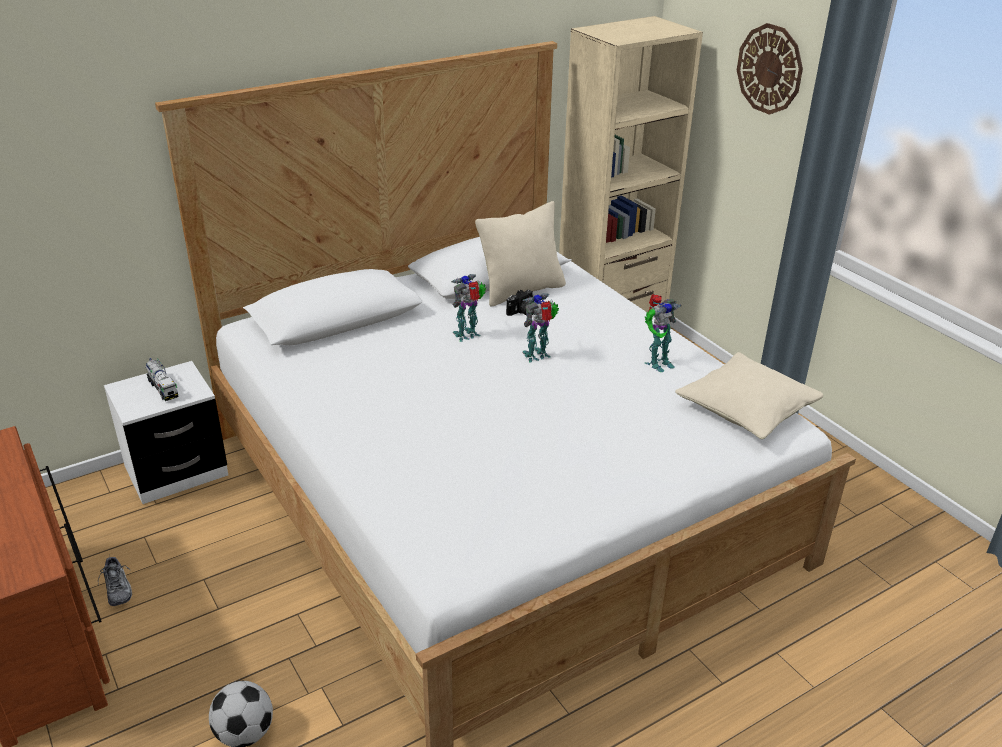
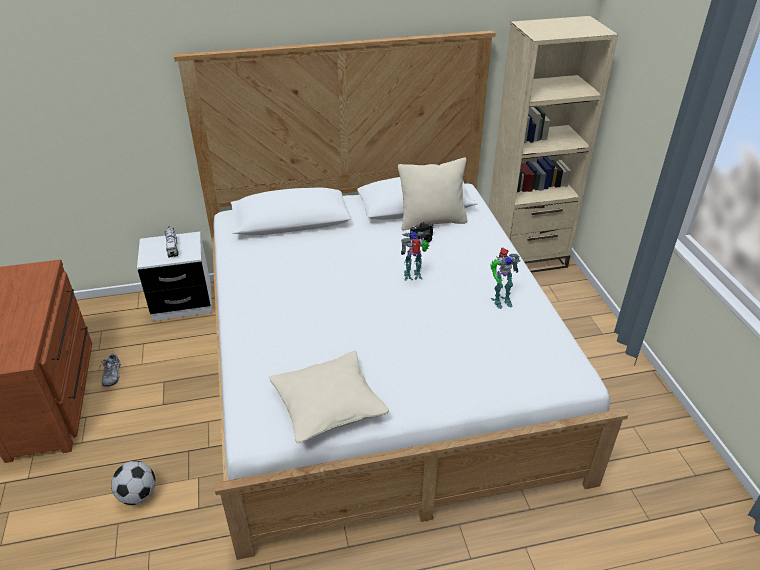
camera: 20 degrees right, 5 degrees up
toy robot [451,274,486,342] -> none
beige pillow [675,352,824,439] -> beige pillow moved to [269,351,389,443]
wall clock [737,23,803,114] -> none

